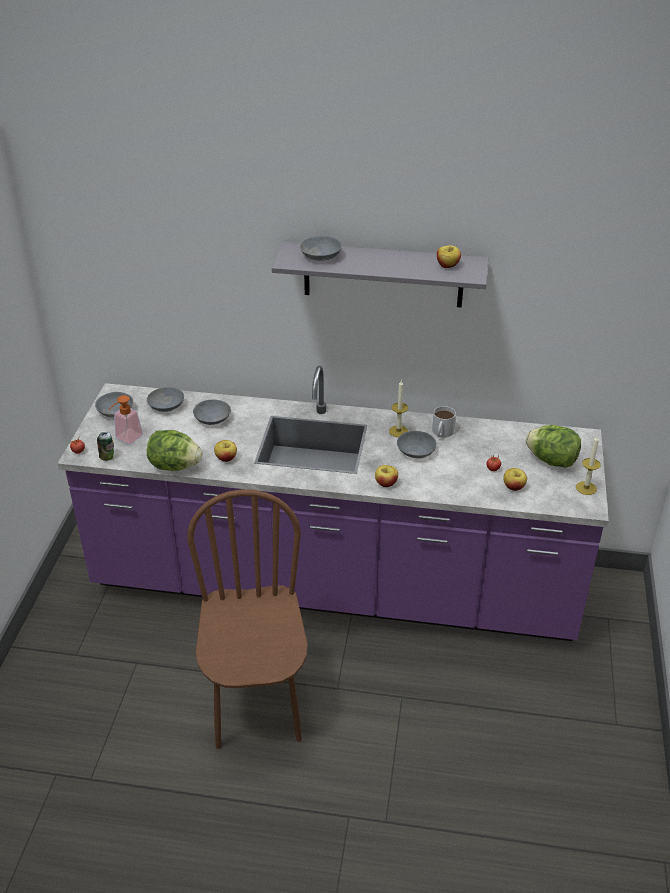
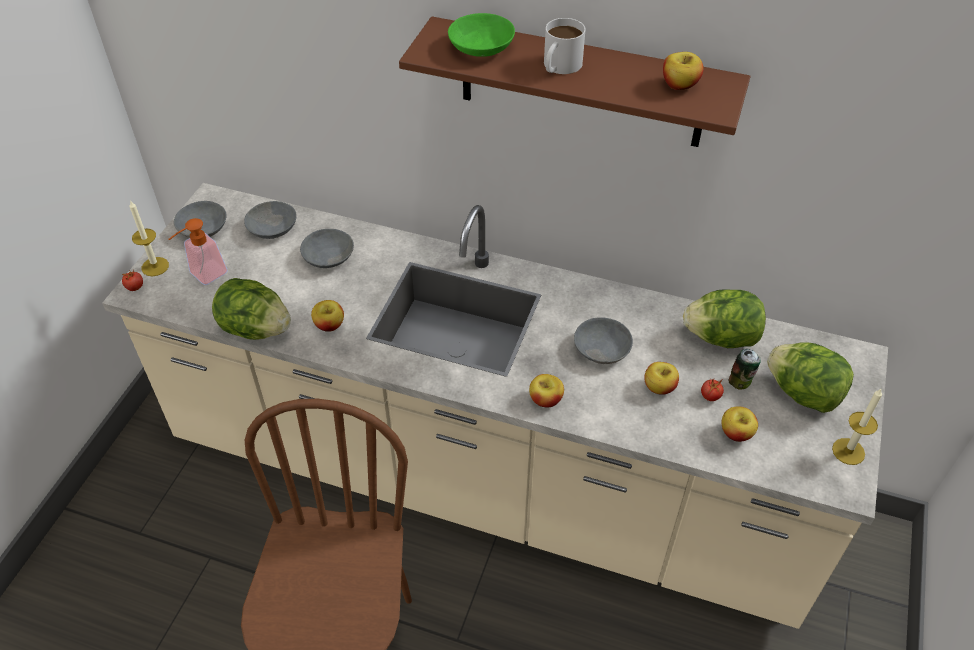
camera: 10 degrees right, 10 degrees up
purple counter [57,365,609,641] -> beige counter [102,183,888,629]
can [97,432,114,461] -> can moved to [729,349,761,390]
grey shelf [272,242,488,308] -> brown shelf [399,16,750,147]
grey bowl [300,236,342,261] -> green bowl [448,13,515,57]
candle [389,380,408,437] -> candle moved to [129,200,169,276]
white mug [432,406,456,437] -> white mug moved to [544,18,586,74]
none -> apple [644,362,679,395]
none -> lettuce [683,289,766,348]

